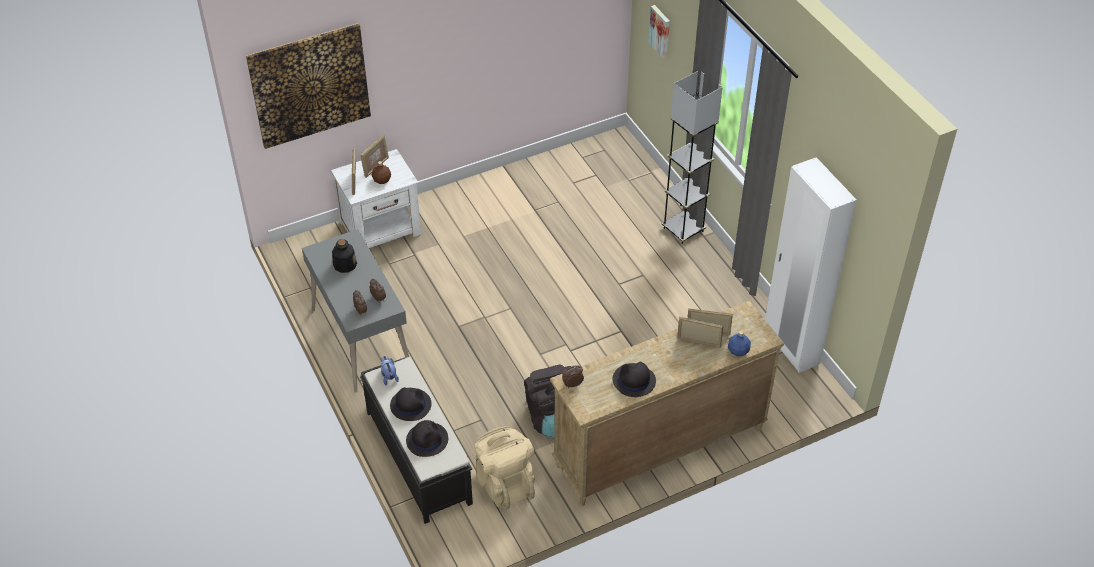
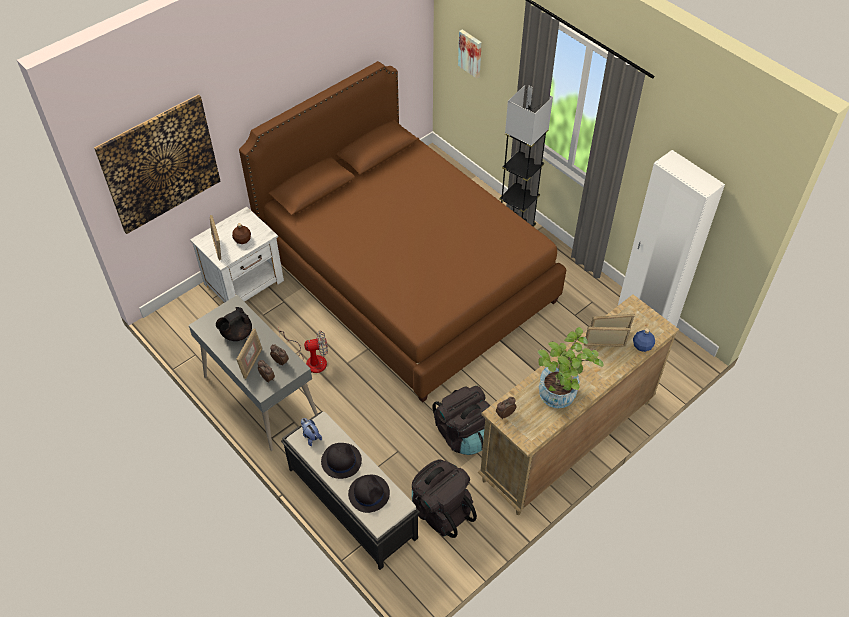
camera: 15 degrees left, 5 degrees up
bottle [332,239,357,273] -> black teapot [216,307,252,341]
picture frame [360,135,389,178] -> picture frame moved to [236,329,262,379]
beige backpack [474,426,535,510] -> black backpack [412,459,477,538]
black hat [612,362,656,397] -> potted plant [538,327,604,408]
none -> brown bed [239,61,566,403]
none -> fan [278,327,328,373]

